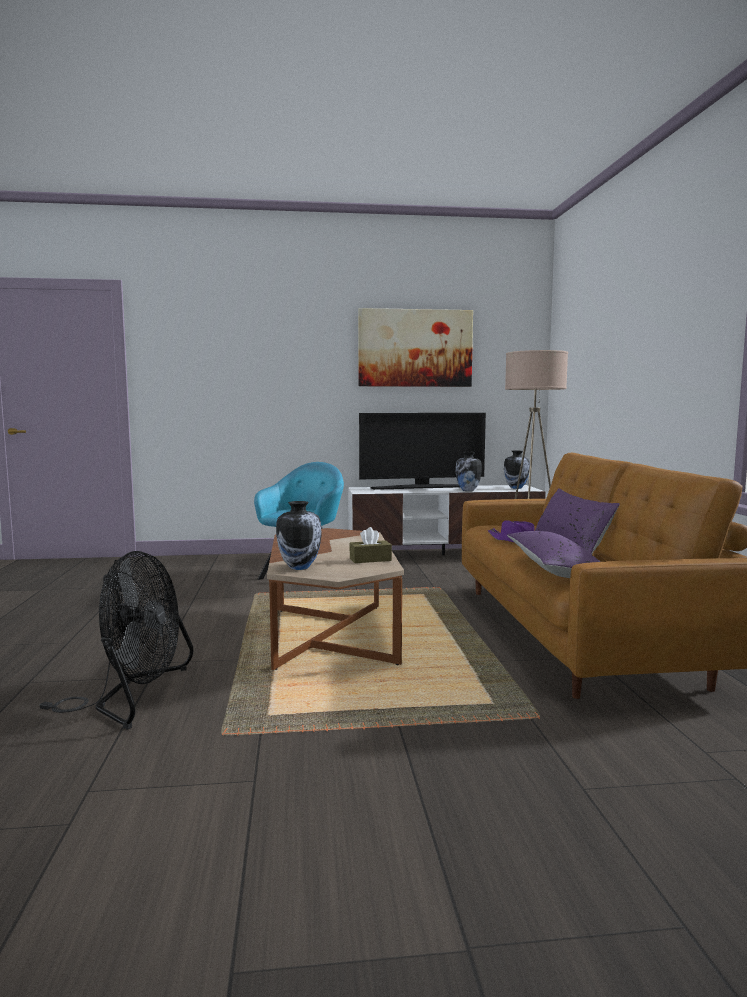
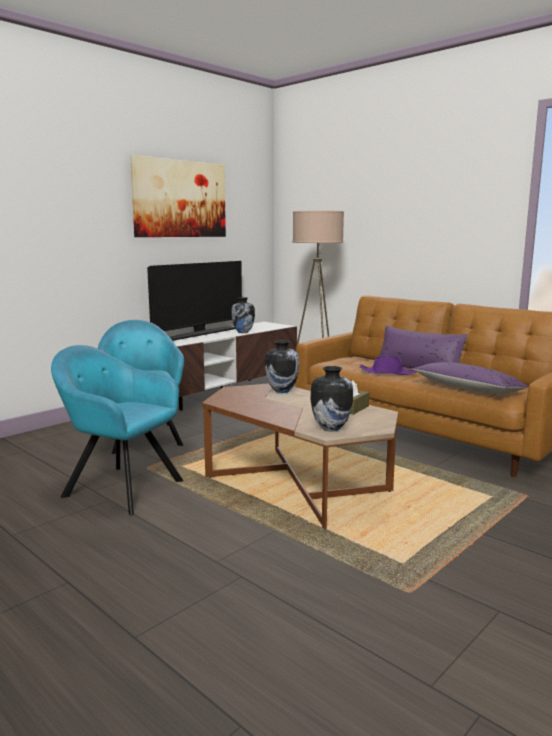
camera: 40 degrees left, 5 degrees up
black fan [39,551,193,730] -> none
vase [504,450,530,489] -> vase moved to [265,340,299,393]
none -> turquoise armchair [51,345,183,515]

